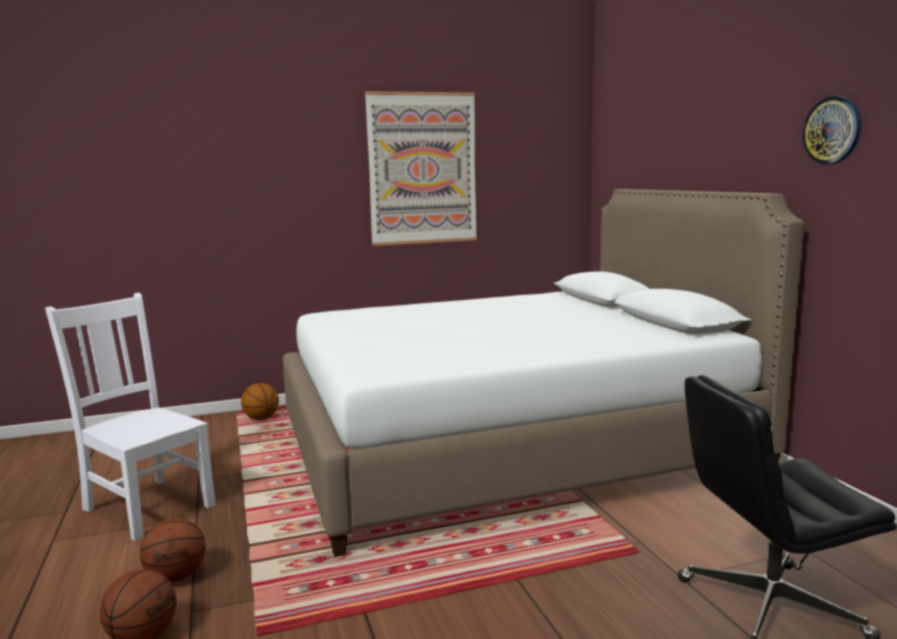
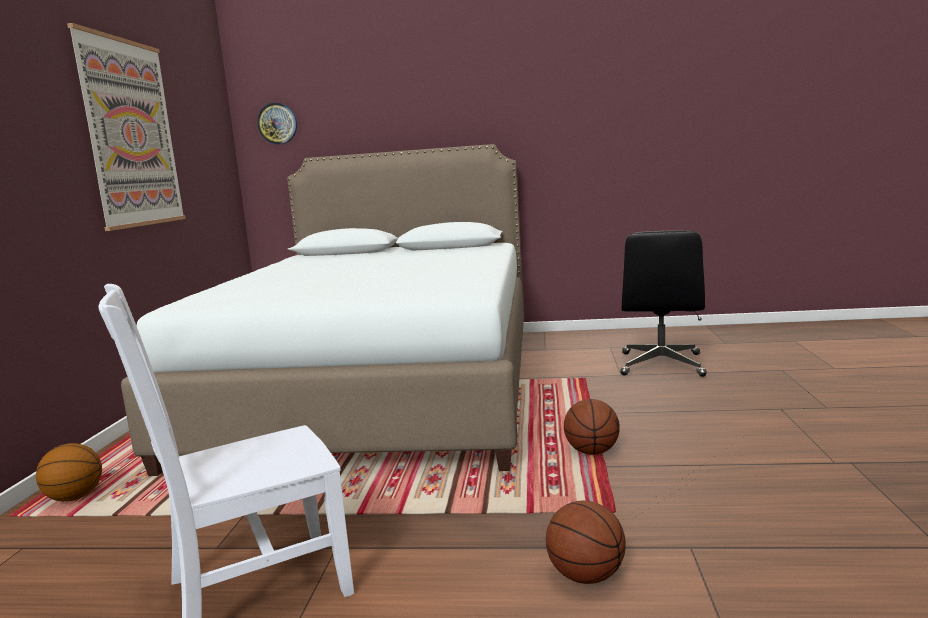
camera: 65 degrees left, 0 degrees up
basketball [140,518,206,582] -> basketball moved to [564,399,620,455]
wall clock [802,96,861,165] -> wall clock moved to [257,102,297,145]

